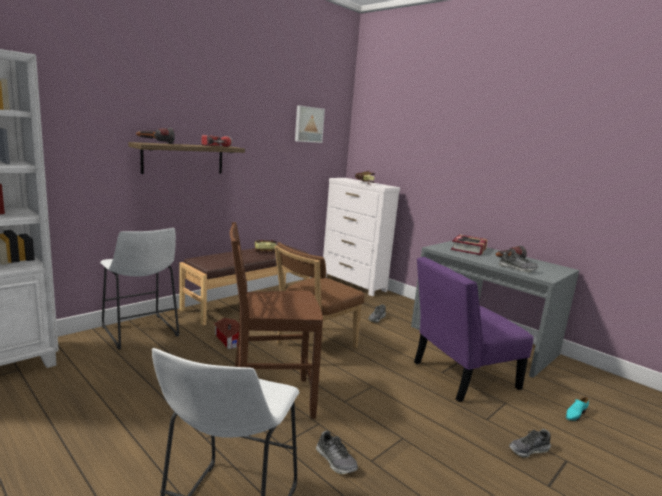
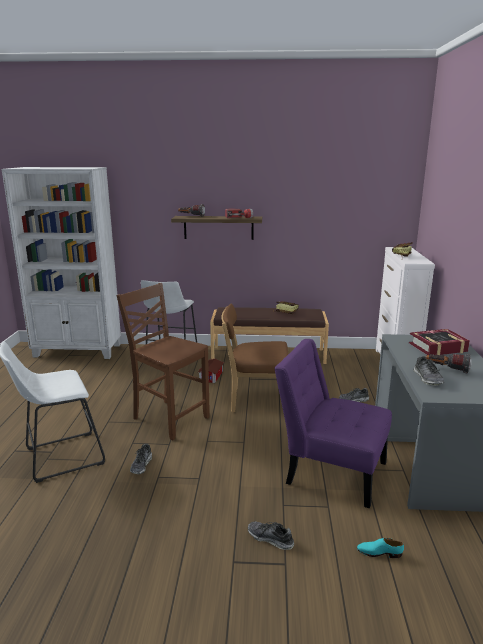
camera: 50 degrees right, 5 degrees up
picture [295,105,325,143] -> none

